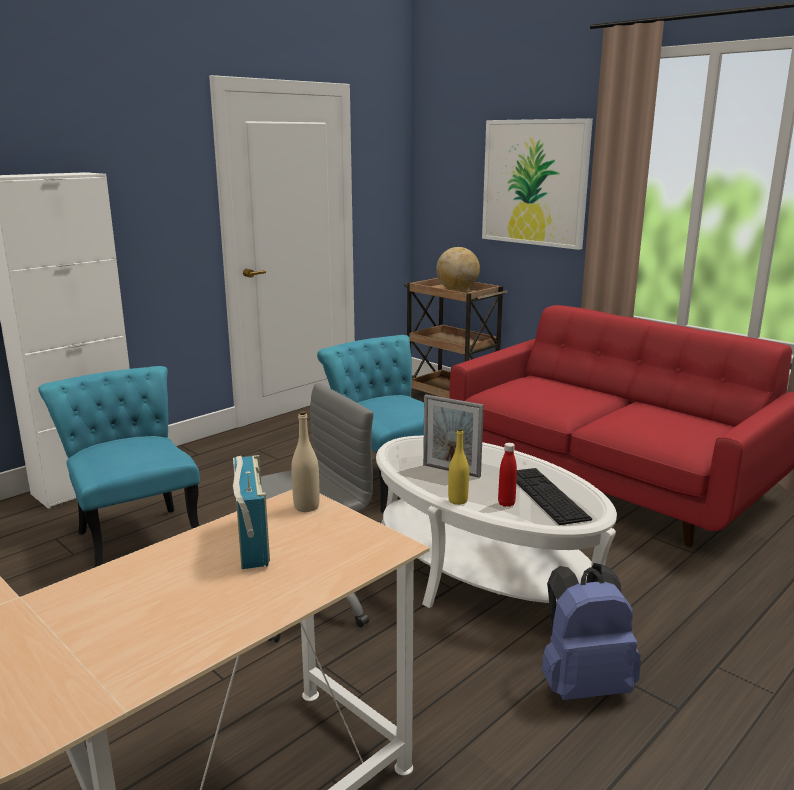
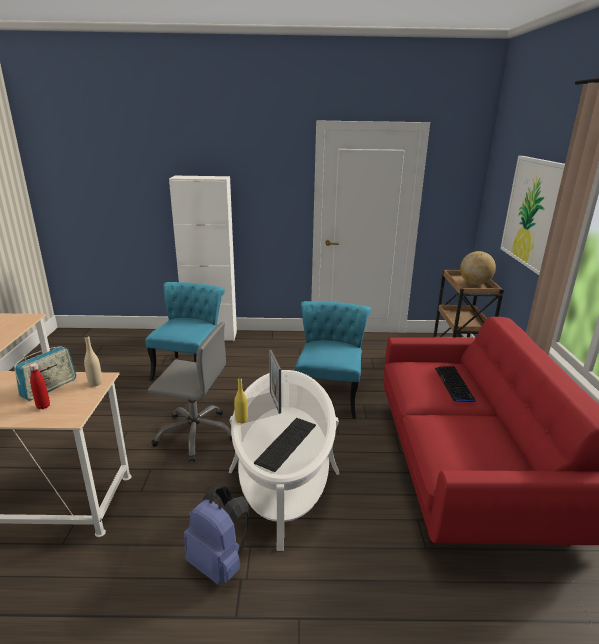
camera: 45 degrees right, 5 degrees up
red bottle [498,443,517,507] -> red bottle moved to [29,363,50,409]
none -> keyboard [435,366,475,402]

